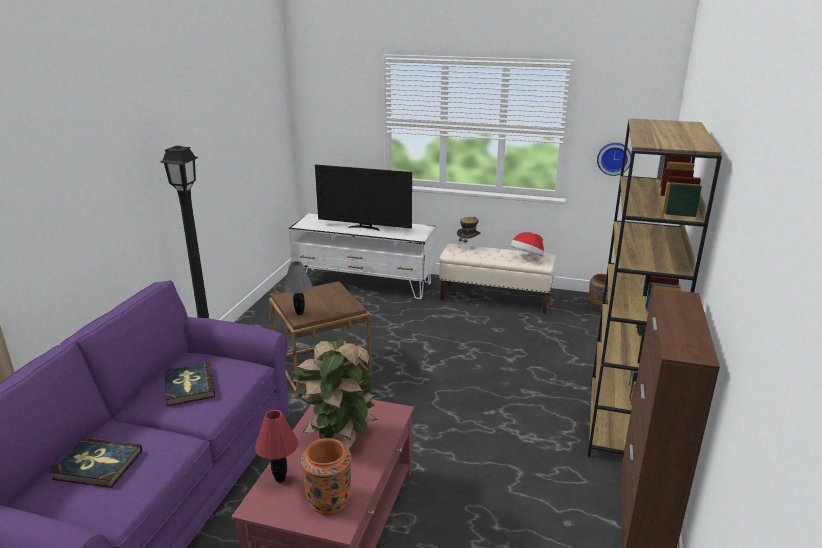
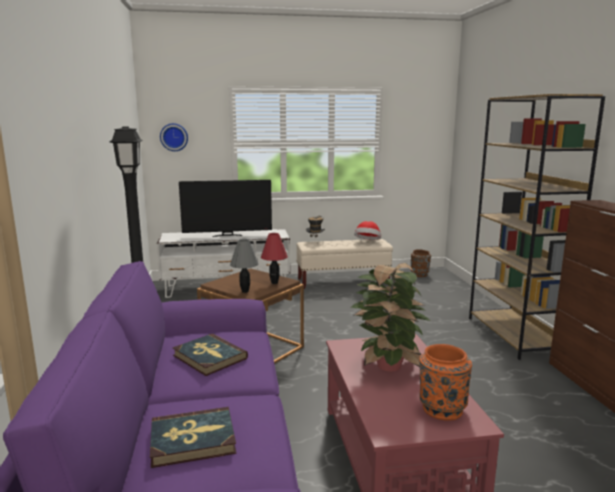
camera: 25 degrees left, 10 degrees down
red table lamp [255,410,298,482] -> red table lamp moved to [261,233,288,284]
wall clock [597,143,631,176] -> wall clock moved to [160,123,188,151]

